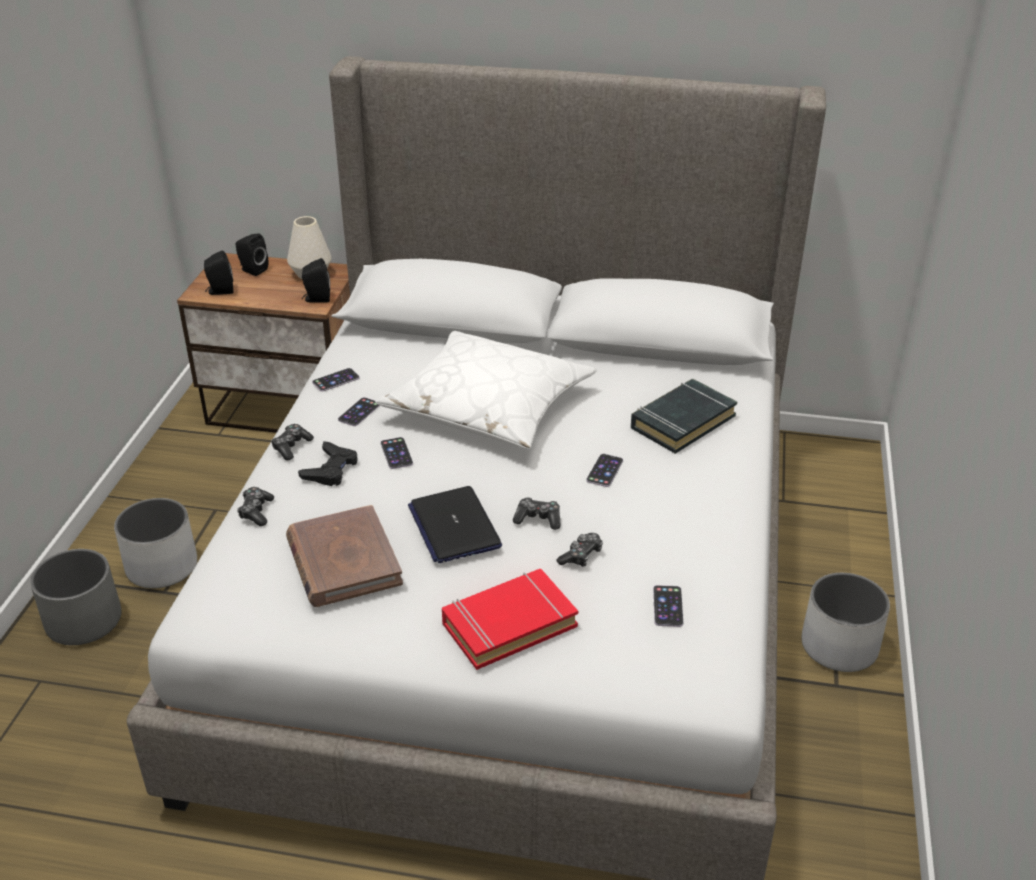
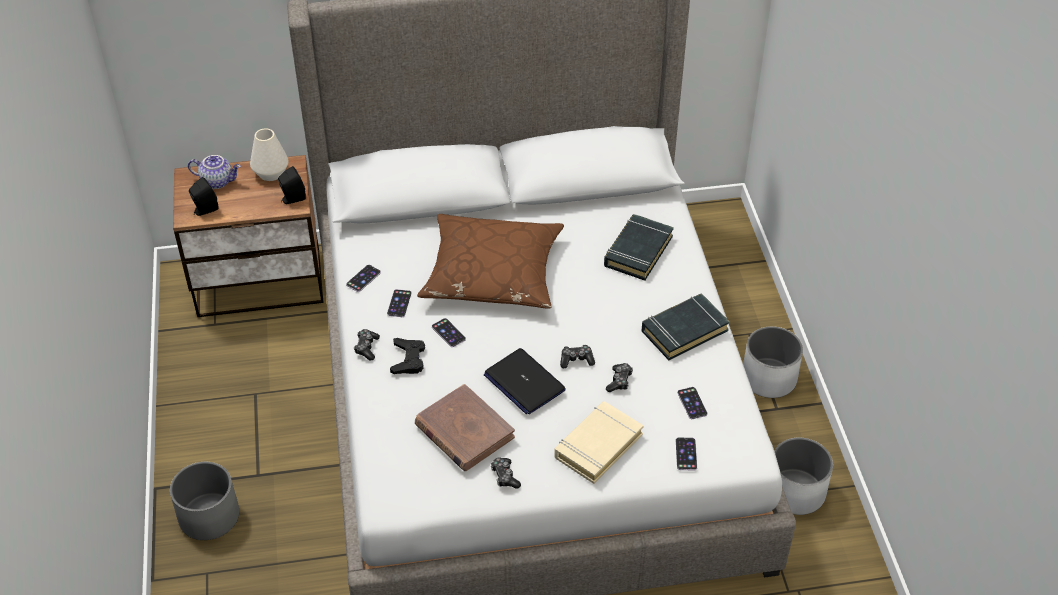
camera: 20 degrees left, 10 degrees up
white planter [114,498,197,588] -> white planter moved to [774,438,833,515]
black speaker [236,233,268,276] -> teapot [188,155,241,189]
game controller [237,487,274,526] -> game controller moved to [491,458,521,489]
white pillow [375,331,597,449] -> brown pillow [417,214,564,309]
red book [442,569,578,670] -> beige book [554,401,644,484]
phone [586,454,623,487] -> phone moved to [676,437,697,471]
none -> black book [642,294,730,360]

